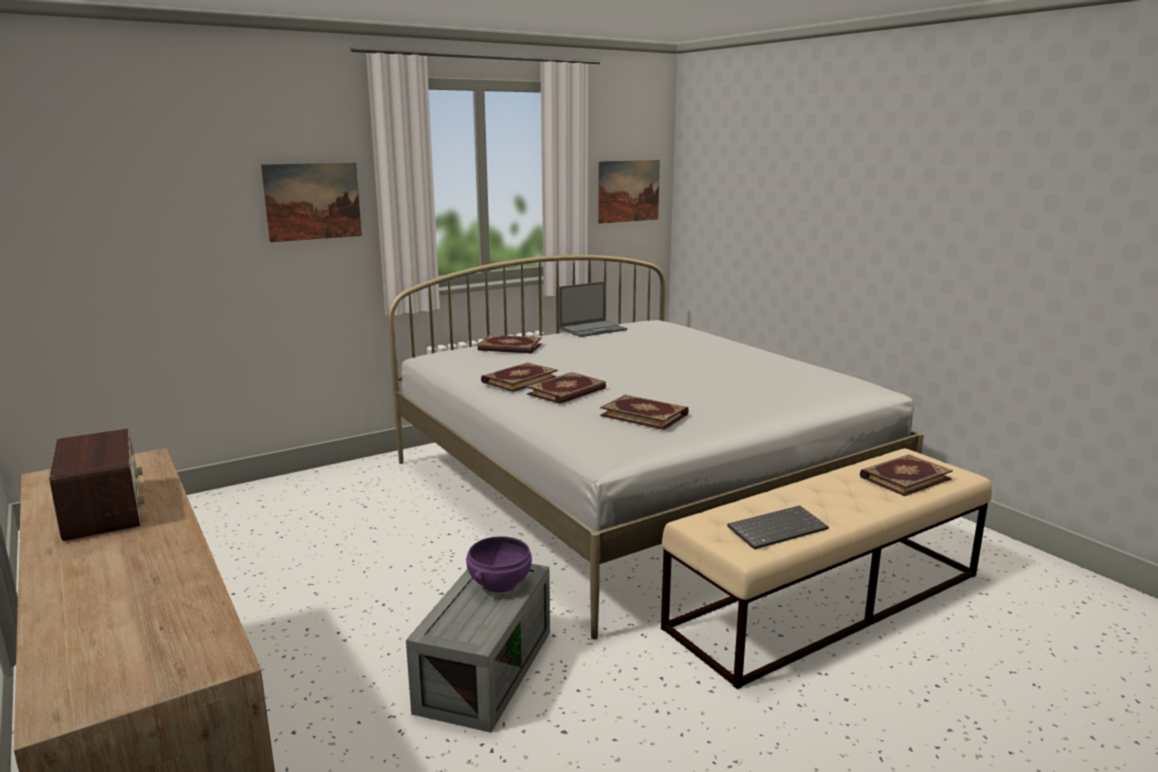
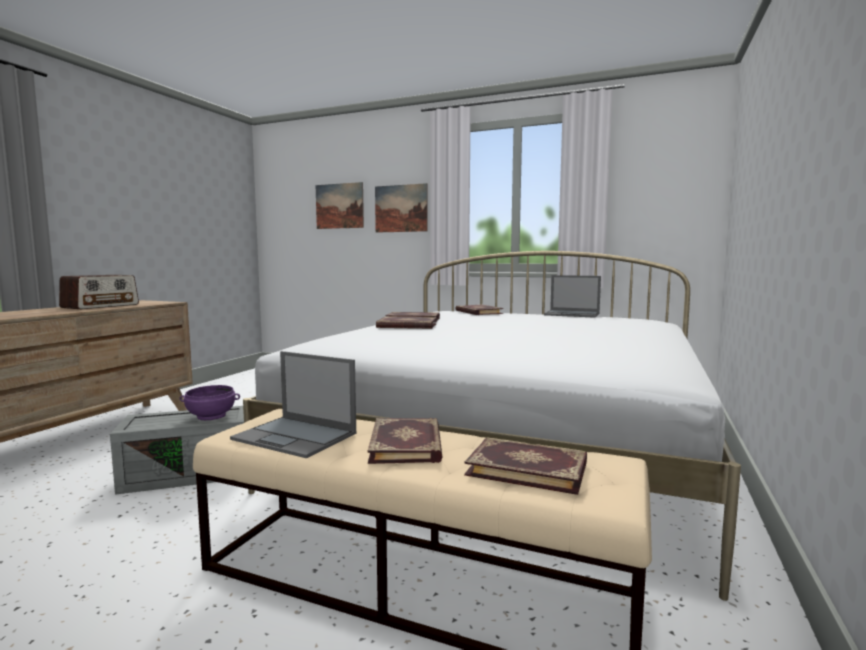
camera: 55 degrees right, 10 degrees down
picture [598,160,660,224] -> picture moved to [316,182,364,229]
book [600,395,689,430] -> book moved to [368,418,442,464]
keyboard [727,506,829,550] -> laptop [230,351,357,458]

